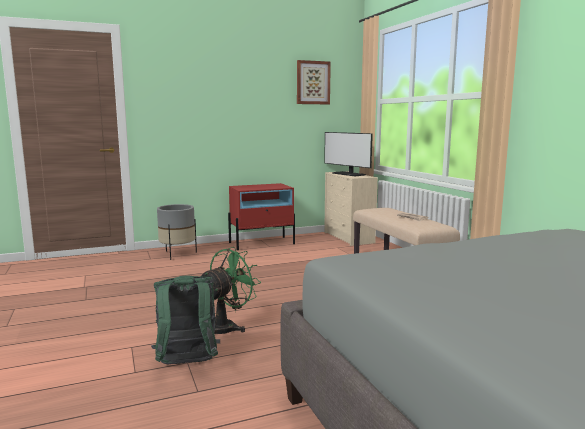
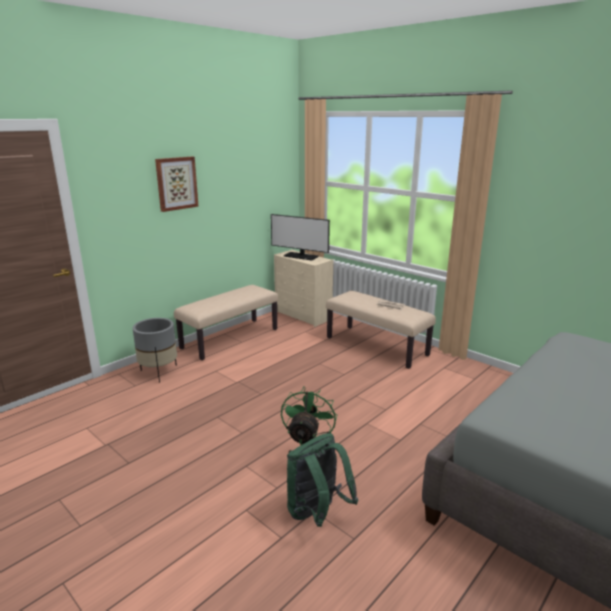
camera: 25 degrees left, 10 degrees up
red nightstand [228,183,295,250] -> beige bench [174,285,278,360]
picture [297,60,331,104] -> picture moved to [155,157,199,212]

